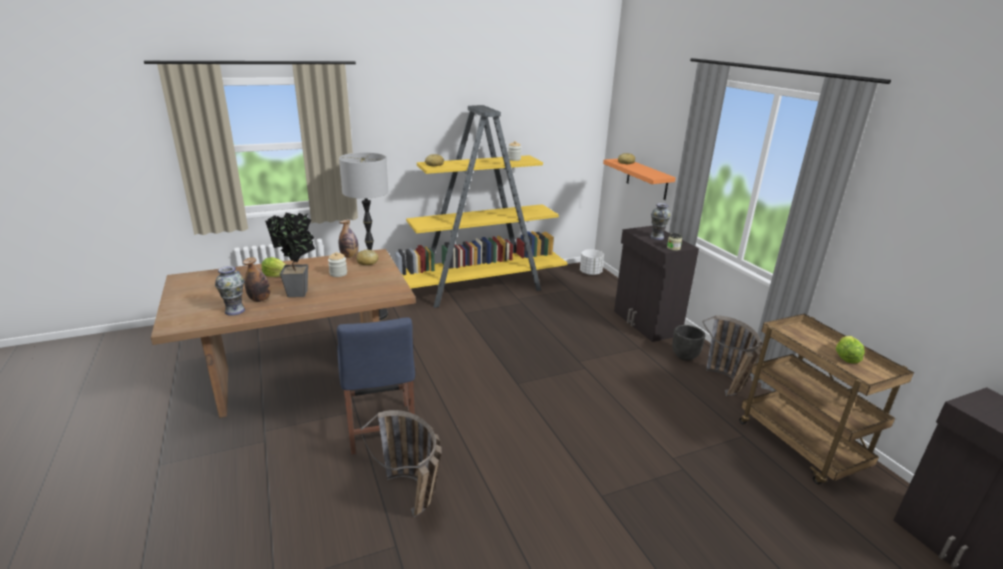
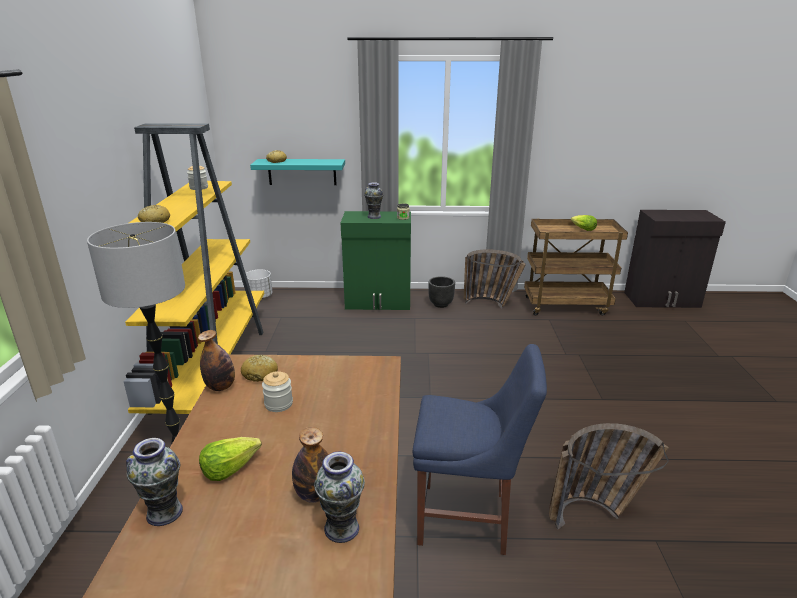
camera: 65 degrees left, 0 degrees up
potted plant [265,213,315,297] -> none
orange shelf [603,159,676,200] -> turquoise shelf [250,159,345,185]
black cabinet [614,226,699,342] -> green cabinet [341,211,411,310]
none -> vase [126,438,183,526]

